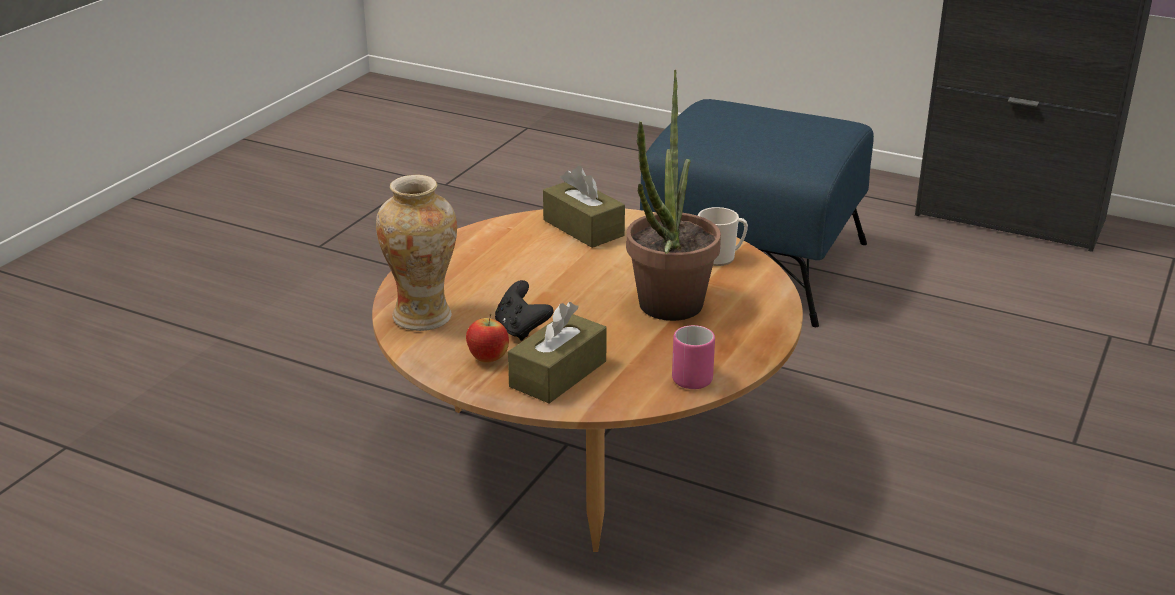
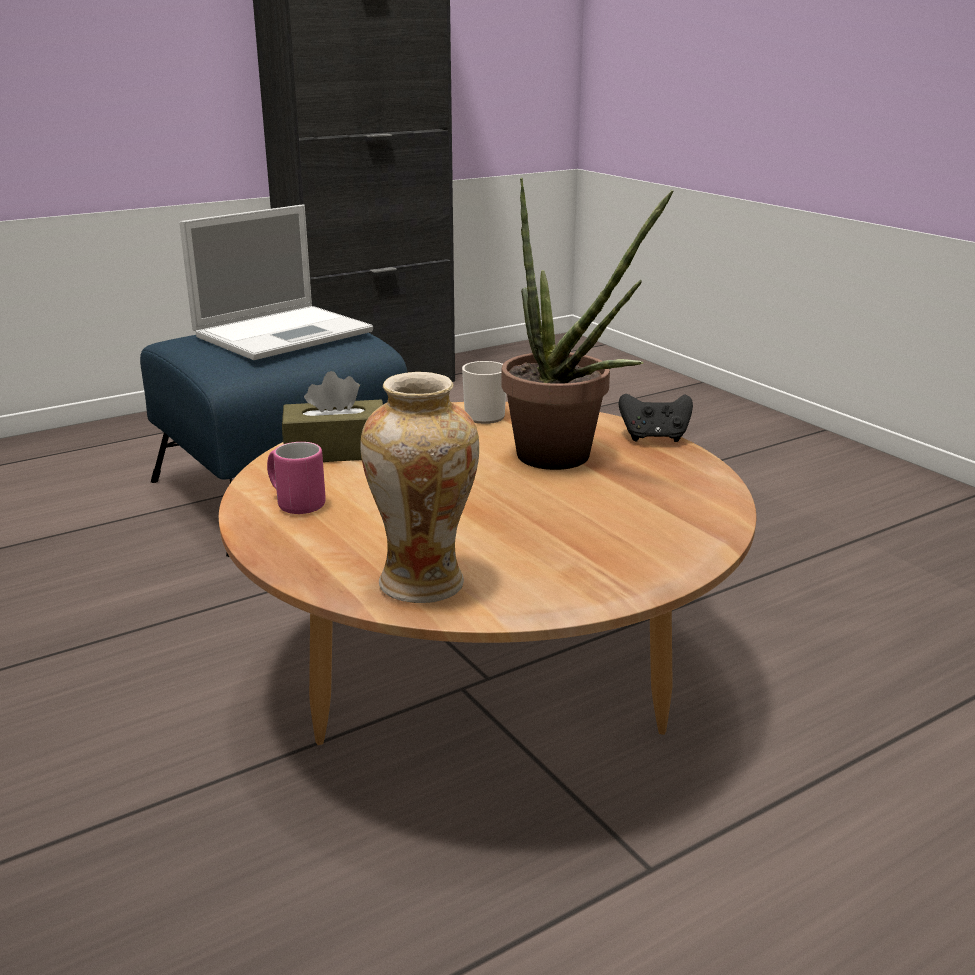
camera: 60 degrees left, 5 degrees down
apple [466,314,509,363] -> none
black game controller [495,280,554,341] -> black game controller moved to [619,394,693,442]
brown tissue box [508,302,607,403] -> none
pink mug [672,325,715,389] -> pink mug moved to [267,442,326,514]
none -> laptop [179,204,373,360]

